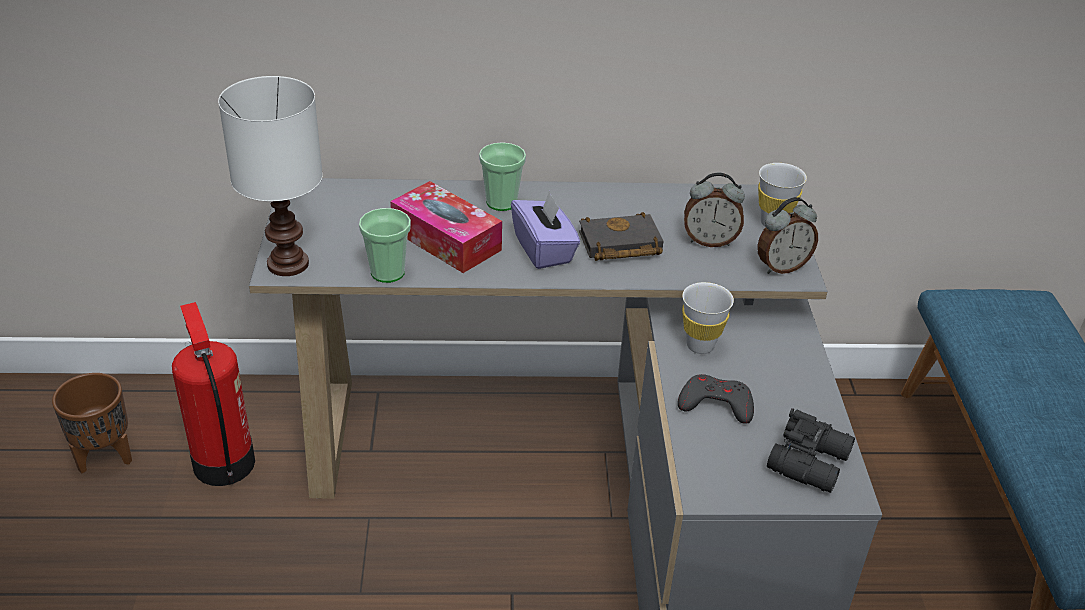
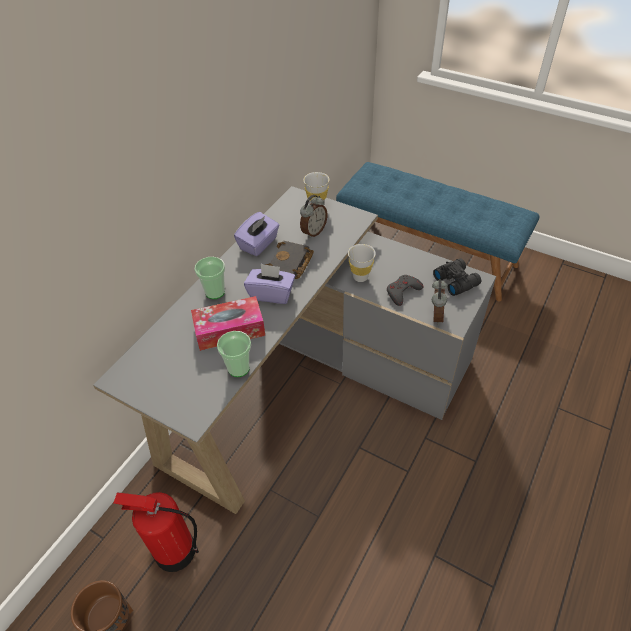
camera: 55 degrees left, 10 degrees up
white table lamp [218,76,323,276] -> none
alarm clock [757,197,818,274] -> alarm clock moved to [432,279,448,325]
none -> purple tissue box [234,212,280,256]

